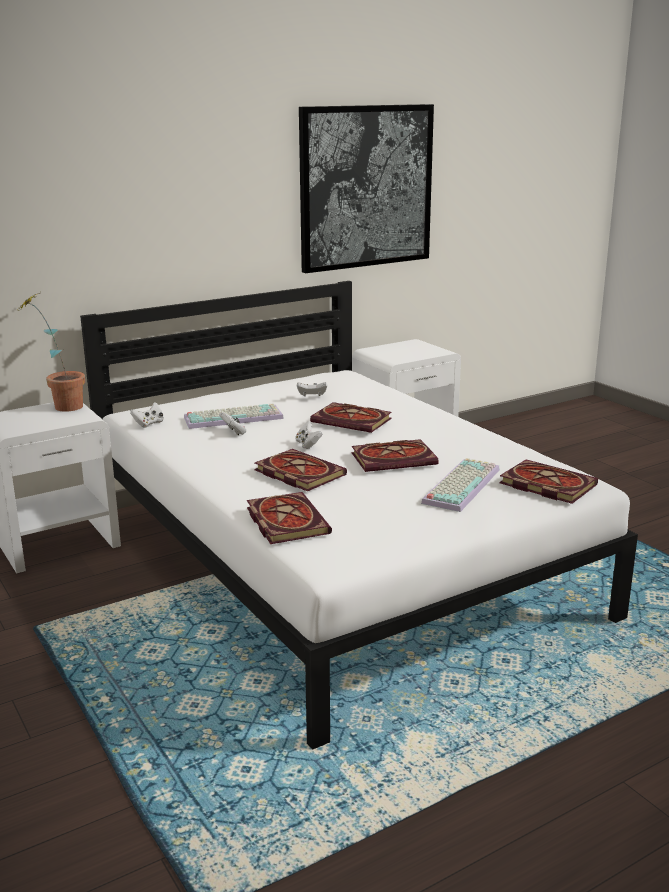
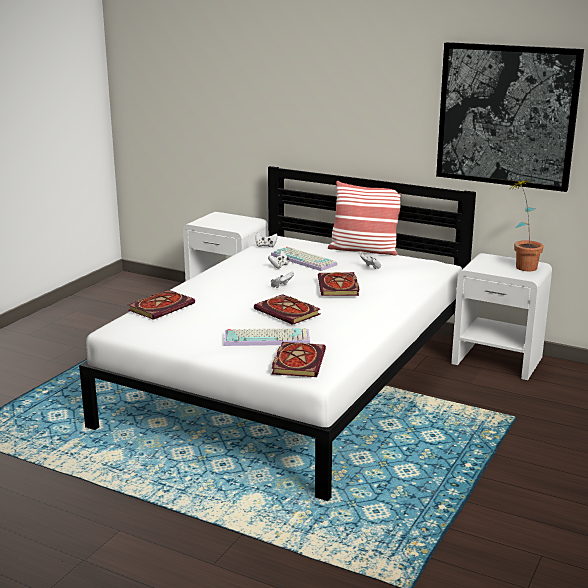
camera: 60 degrees right, 0 degrees up
potted plant [19,293,85,412] -> potted plant moved to [511,179,544,271]
book [254,449,347,491] -> none
none -> pillow [328,181,402,256]

